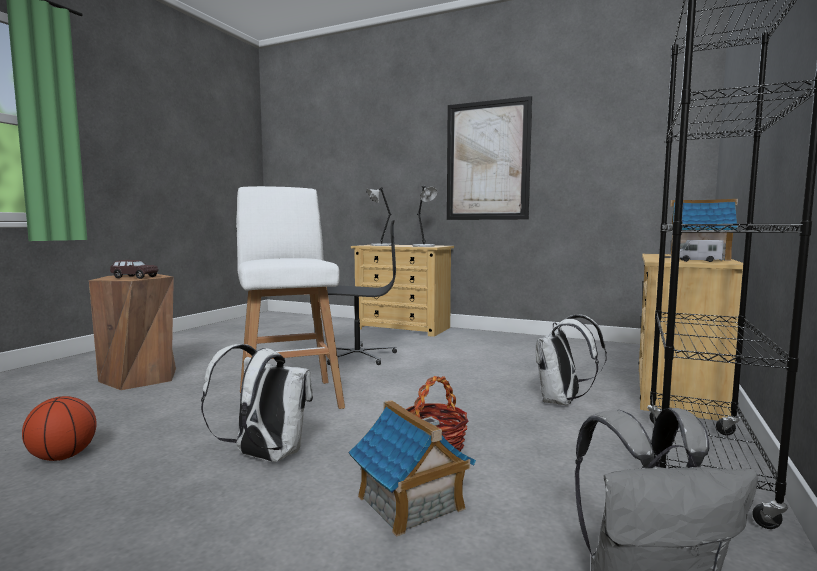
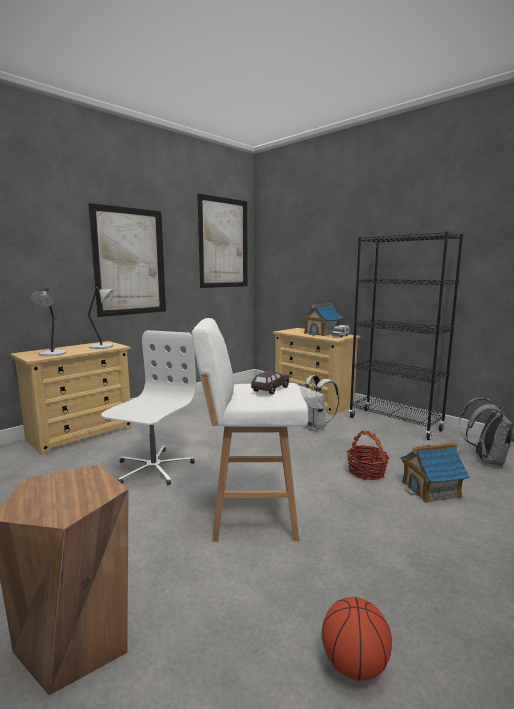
camera: 70 degrees left, 5 degrees up
brown toy car [110,260,159,279] -> brown toy car moved to [251,371,290,395]
white backpack [201,344,313,462] -> none
black office chair [327,220,397,365] -> white office chair [101,330,196,485]
none -> picture [197,193,248,288]

